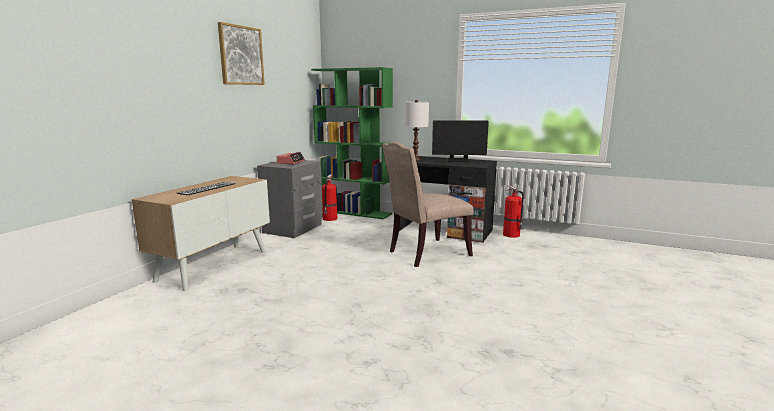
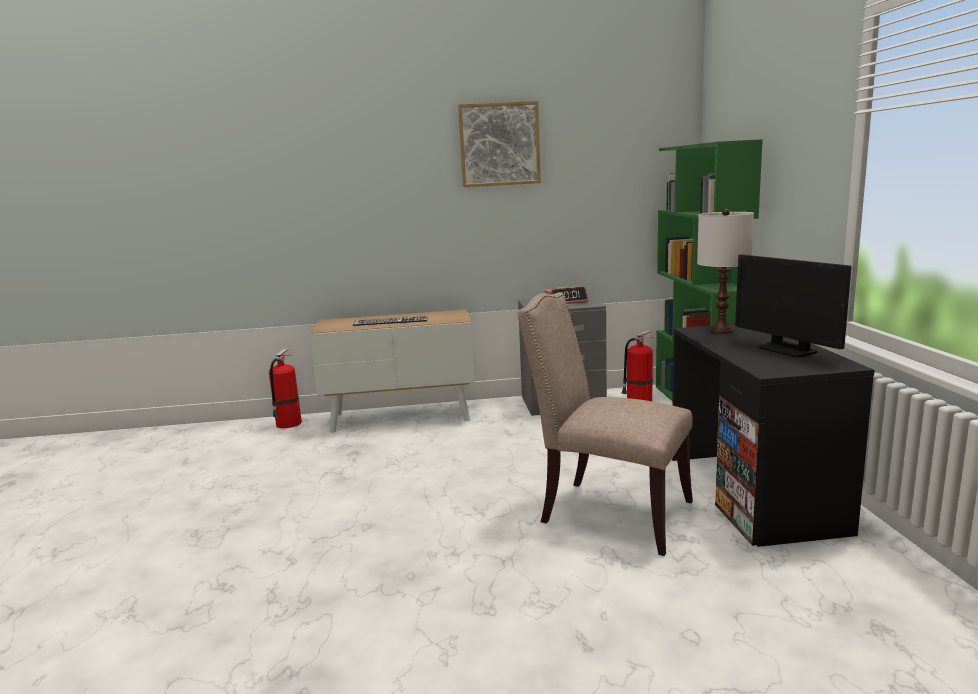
camera: 60 degrees right, 0 degrees up
fire extinguisher [503,185,524,238] -> fire extinguisher moved to [269,348,302,428]

